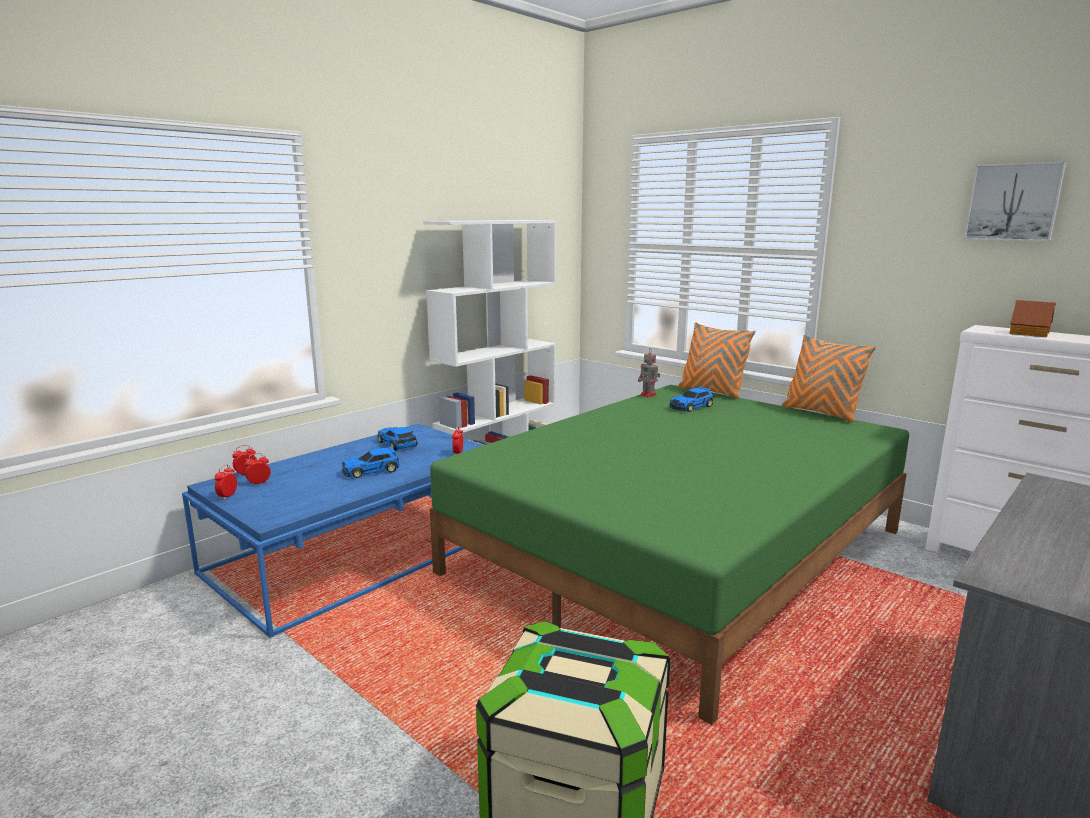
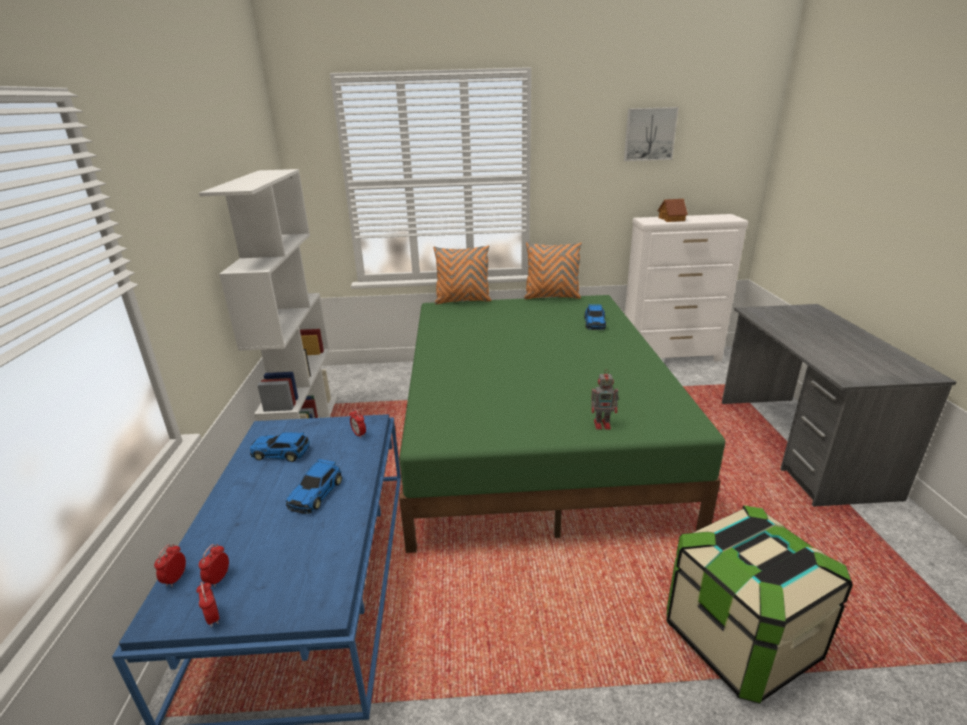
camera: 45 degrees left, 10 degrees up
toy robot [638,348,660,398] -> toy robot moved to [591,369,619,430]
toy car [669,387,714,412] -> toy car moved to [584,304,606,330]

